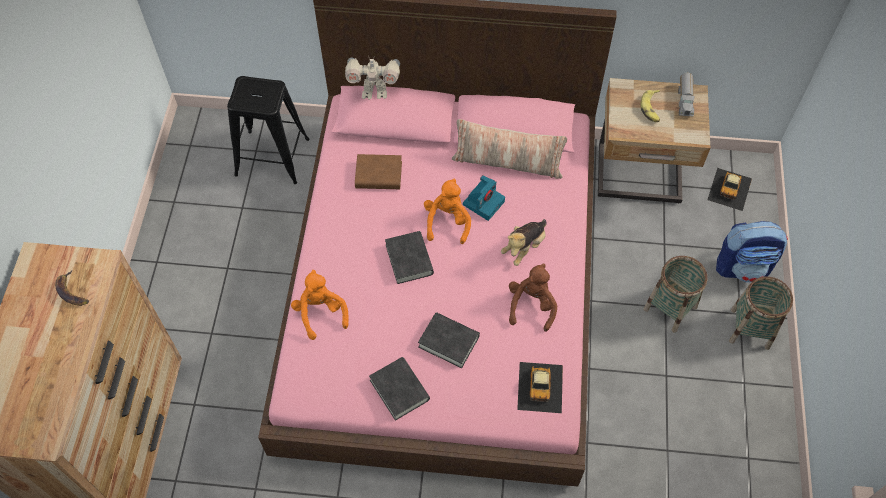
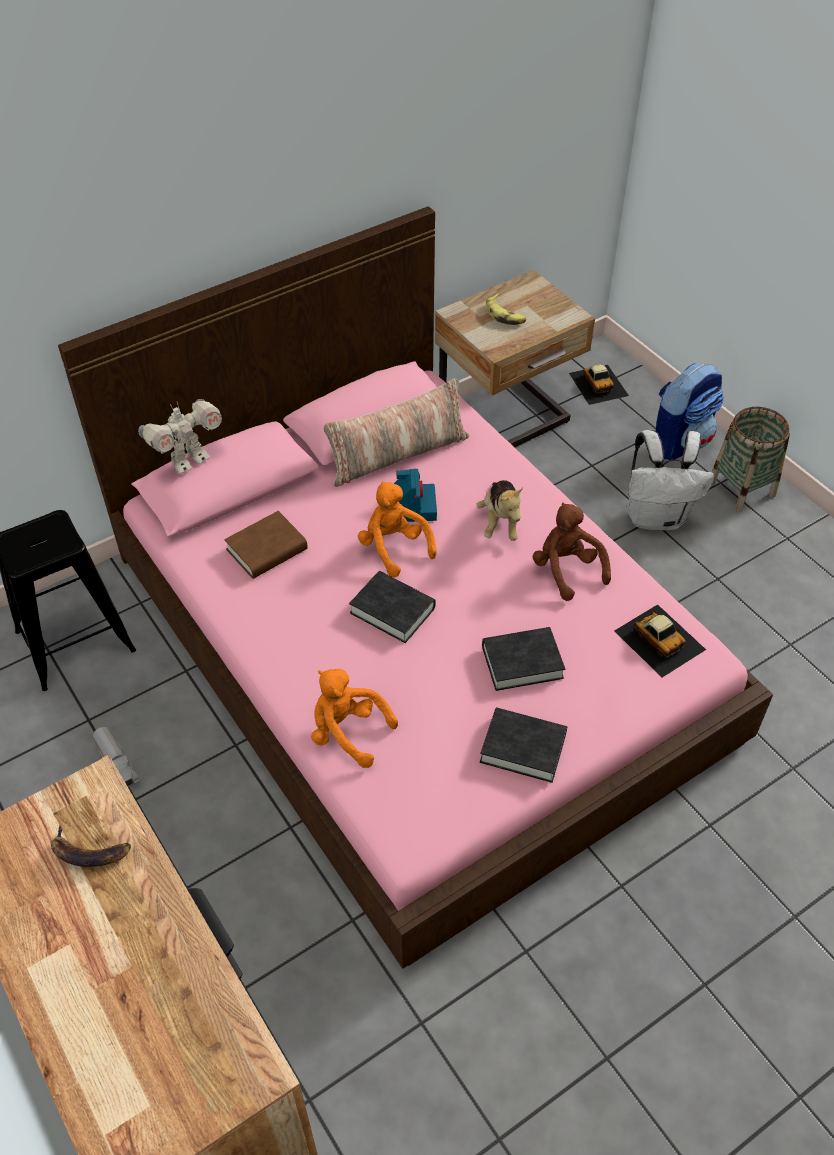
camera: 40 degrees left, 10 degrees down
basket [643,256,707,333] -> white backpack [627,430,714,530]
toy truck [678,73,696,116] -> toy truck moved to [92,727,140,788]

